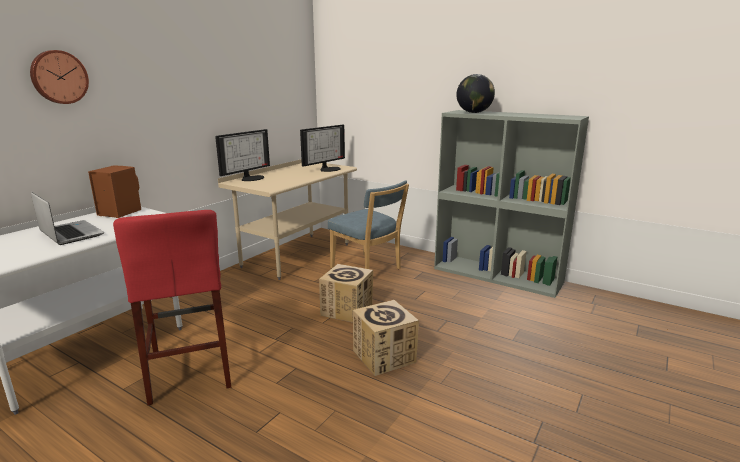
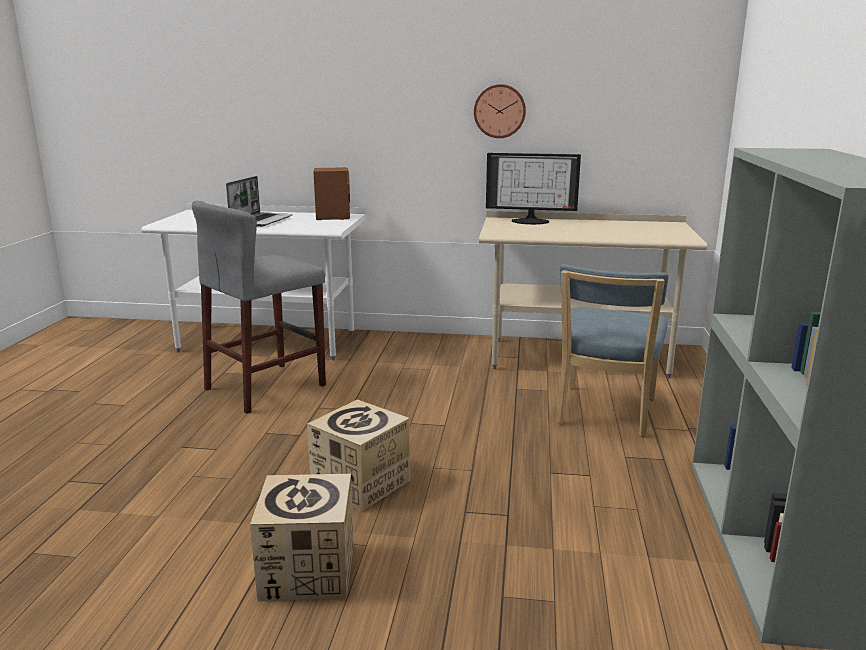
camera: 65 degrees right, 0 degrees up
wall clock [30,50,89,104] -> wall clock moved to [474,84,526,138]
red stool [113,210,231,405] -> grey stool [192,201,326,414]
monitor [300,125,345,172] -> none
cardboard box [319,264,373,323] -> cardboard box moved to [250,474,354,601]
globe [456,74,495,113] -> none

